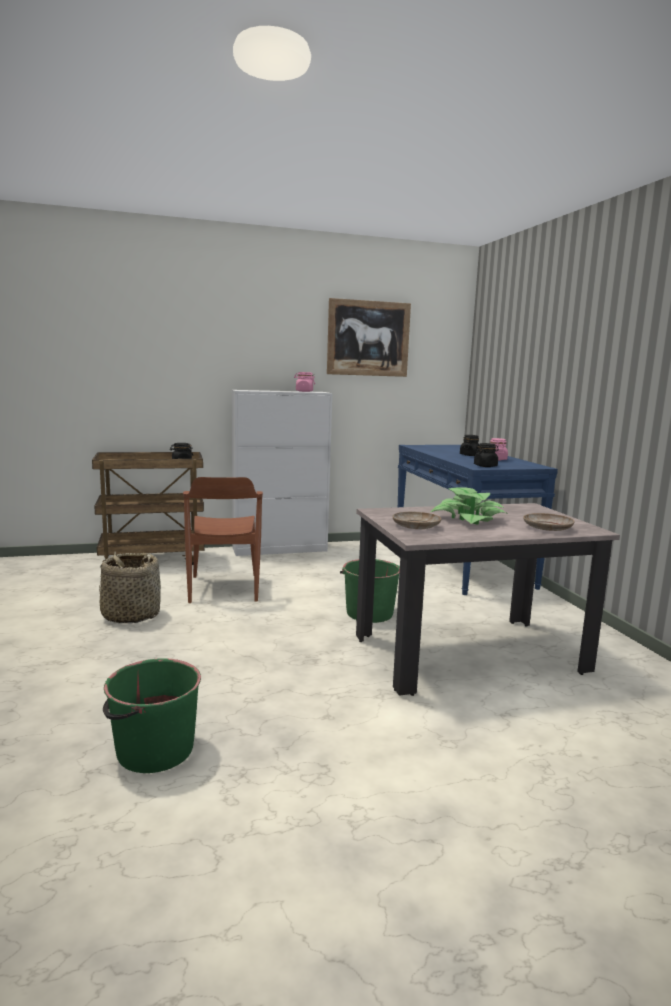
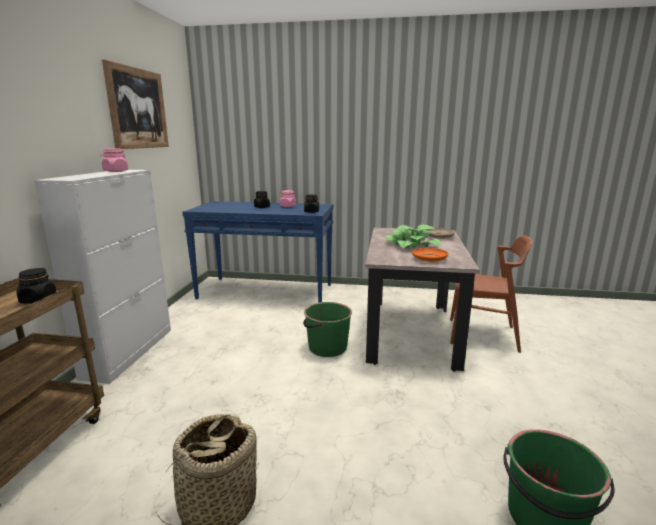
camera: 65 degrees left, 5 degrees up
brown chair [183,477,263,603] -> brown chair moved to [450,235,533,353]
beige plate [393,512,441,529] -> orange plate [412,248,448,262]

